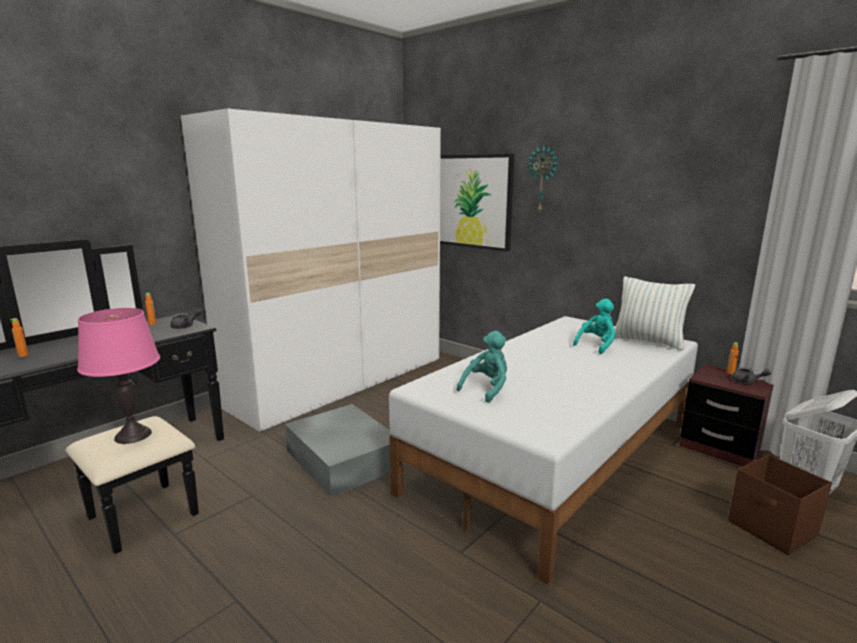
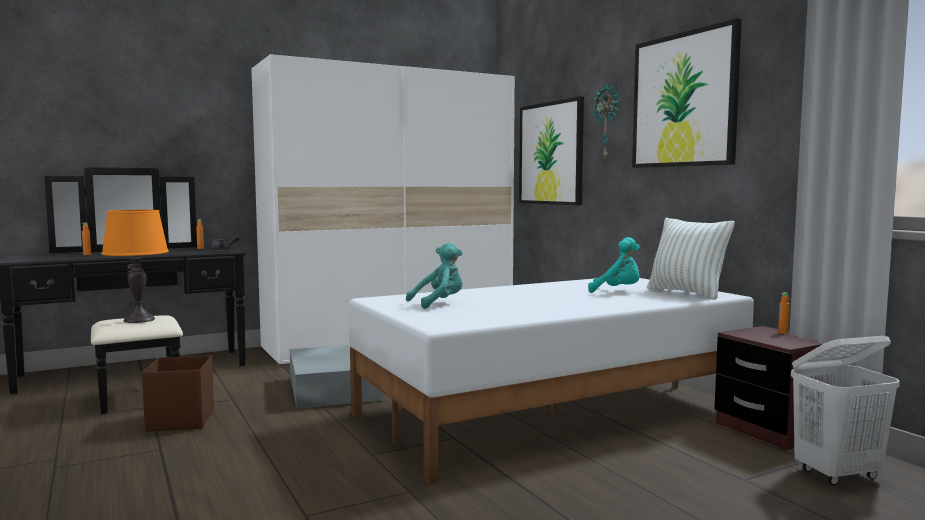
camera: 20 degrees right, 10 degrees down
pink table lamp [77,308,160,444] -> orange table lamp [101,210,169,323]
turquoise plush toy [573,298,615,354] -> turquoise plush toy turned 45 degrees clockwise [588,237,640,293]
brown storage box [728,454,832,555] -> brown storage box moved to [142,355,214,432]
grey teapot [732,367,771,384] -> none
none -> picture [632,18,742,168]

